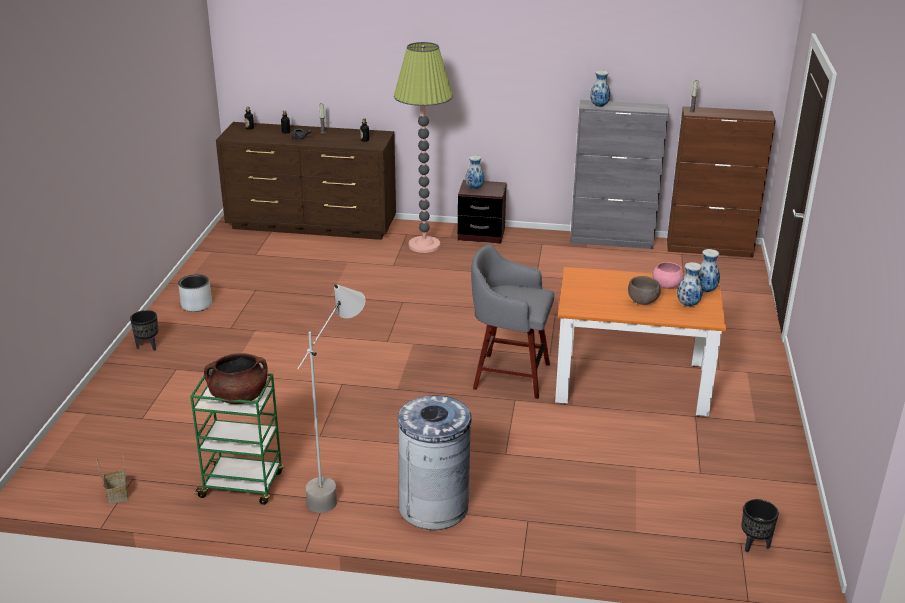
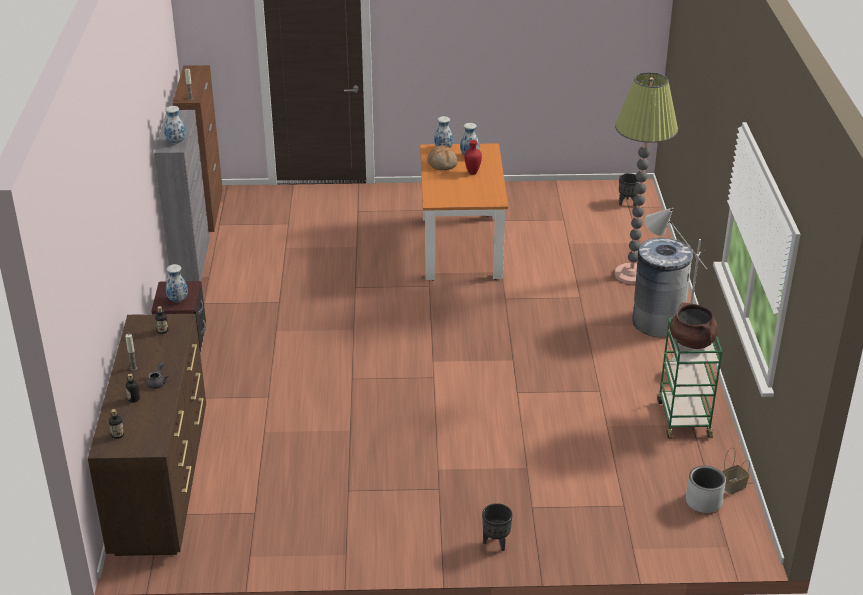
camera: 100 degrees left, 5 degrees up
grey planter [178,274,212,312] -> grey planter moved to [686,466,726,513]
floor lamp [394,42,453,253] -> floor lamp moved to [614,72,678,284]
grey stool [471,244,554,399] -> none
brown bowl [628,276,661,305] -> red vase [464,140,482,175]
pink bowl [653,262,684,289] -> bread [427,145,458,170]

